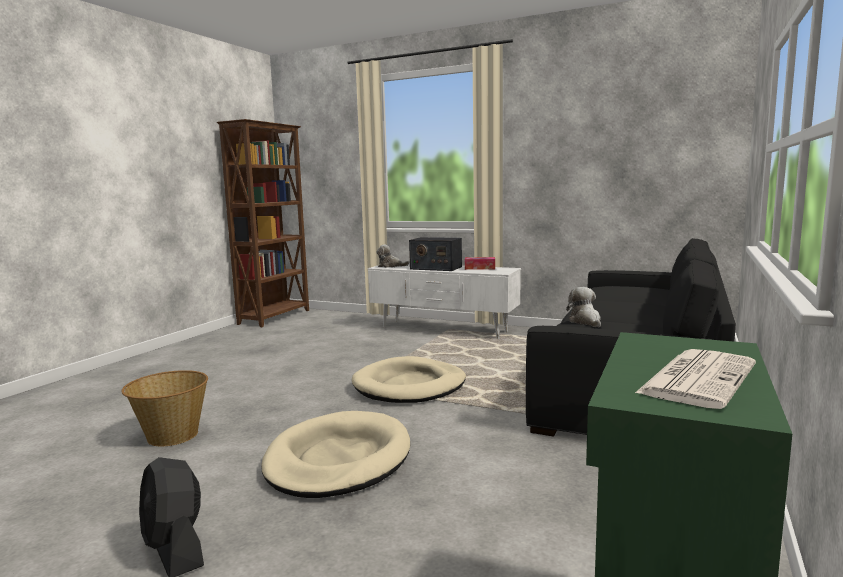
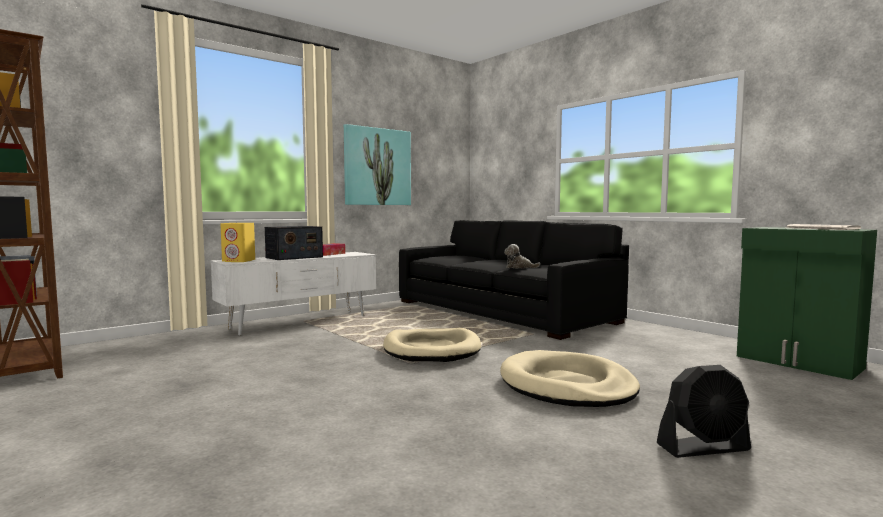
camera: 65 degrees left, 5 degrees down
basket [121,370,208,446] -> none
plush toy [377,244,409,267] -> yellow speaker [220,223,255,262]
none -> picture [344,124,411,205]

